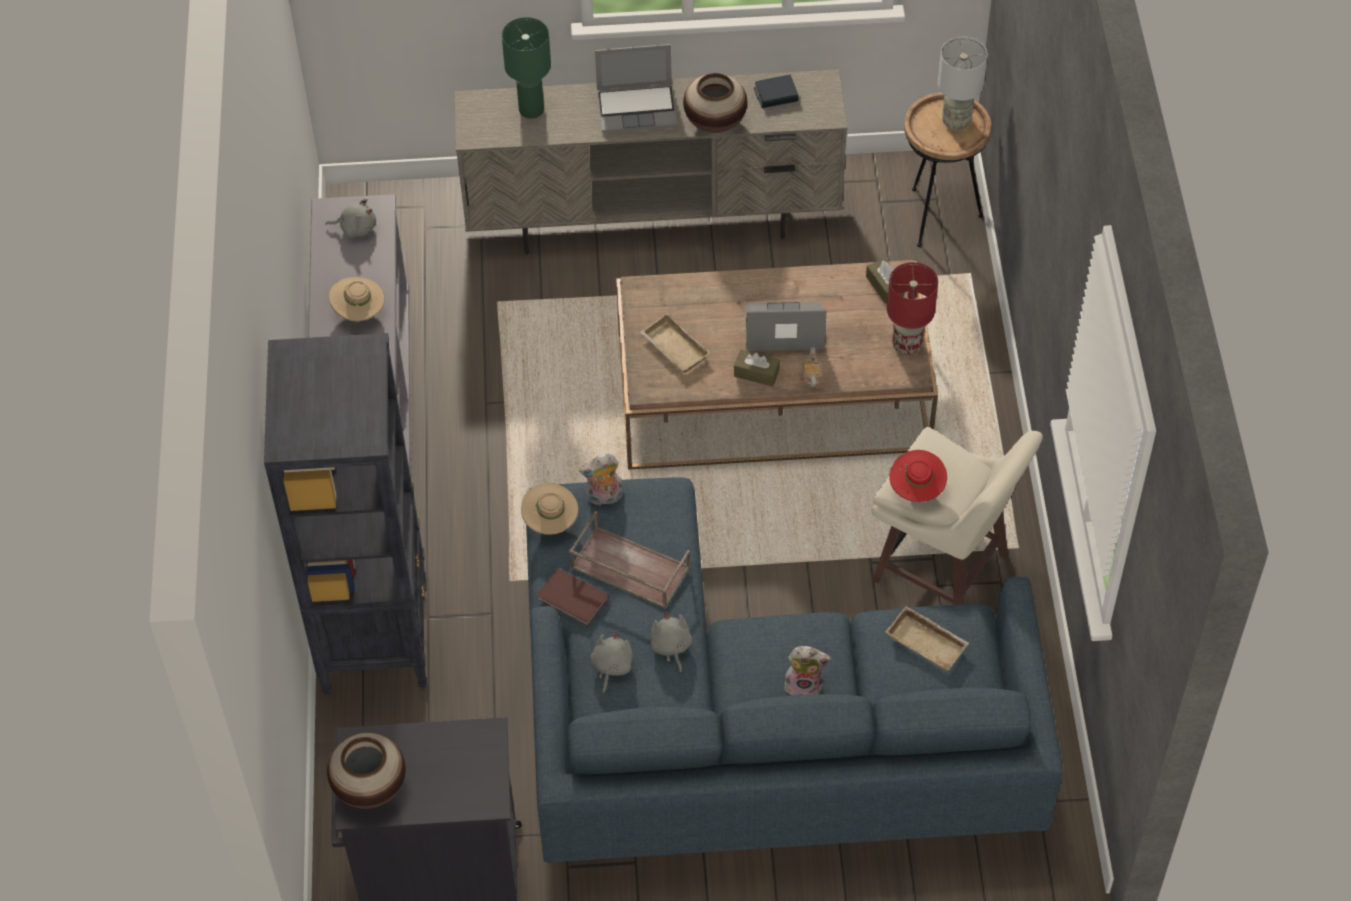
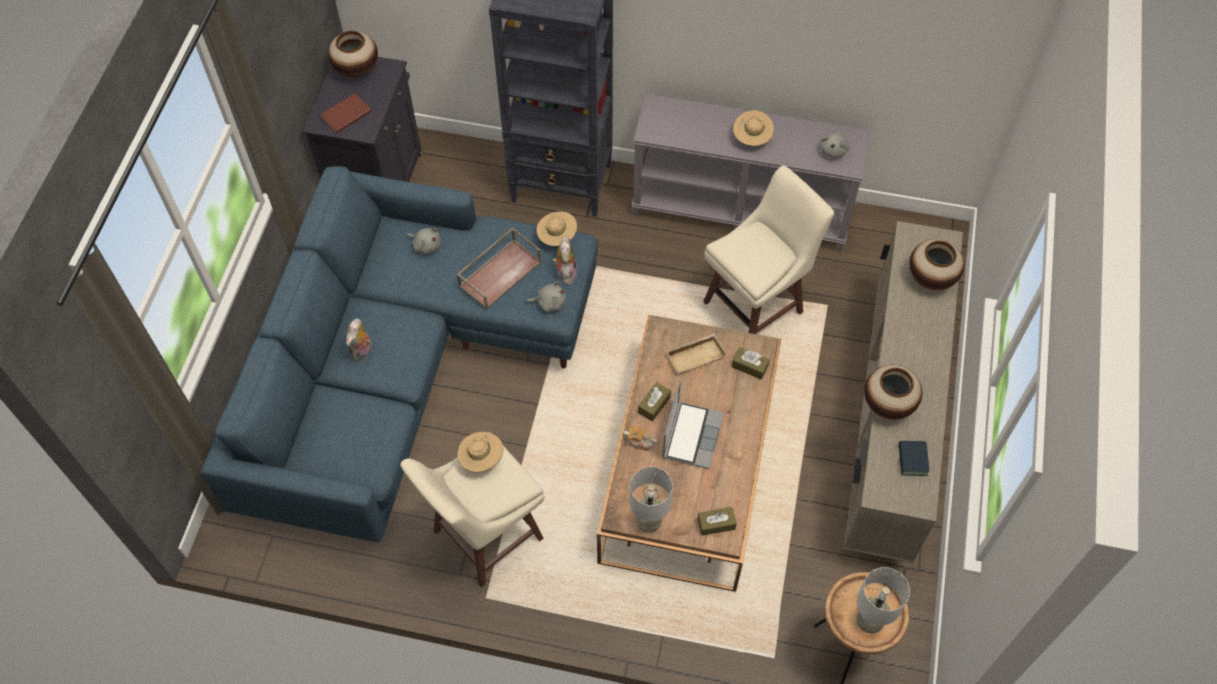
camera: 105 degrees right, 5 degrees up
green table lamp [502,17,551,119] -> vase [909,239,964,290]
brown book [536,568,609,627] -> brown book moved to [320,93,371,134]
laptop [595,44,677,133] -> none
grey plush toy [650,611,692,673] -> grey plush toy moved to [526,281,566,312]
beige tray [886,606,969,671] -> none
red table lamp [887,262,938,355] -> grey table lamp [629,467,673,532]
red hat [889,450,947,502] -> beige hat [457,432,503,473]
none -> beige stool [703,166,834,334]
none -> brown tissue box [732,347,770,380]

